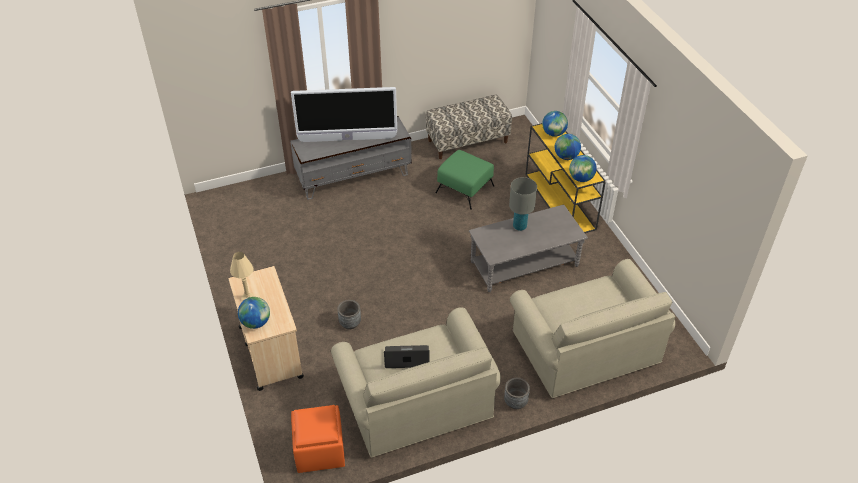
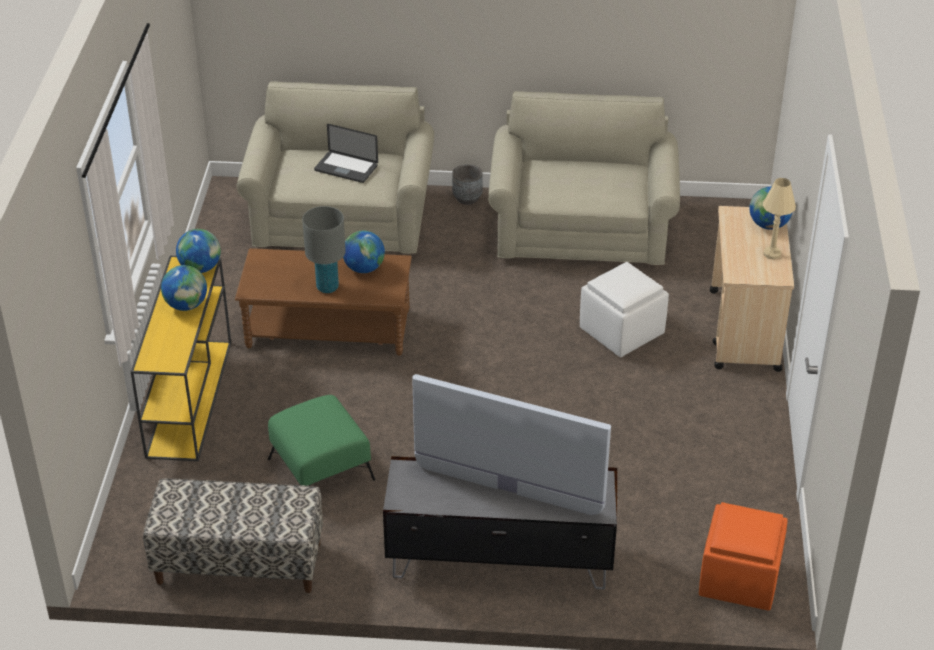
camera: 155 degrees left, 5 degrees down
orange ottoman [291,405,345,473] -> orange ottoman moved to [699,502,788,611]
grey planter [337,300,361,329] -> white ottoman [580,262,669,357]
laptop [384,345,430,368] -> laptop moved to [314,124,378,183]
grey coffee table [469,205,588,292] -> brown coffee table [235,248,412,356]
globe [542,111,568,137] -> globe moved to [343,231,385,273]

